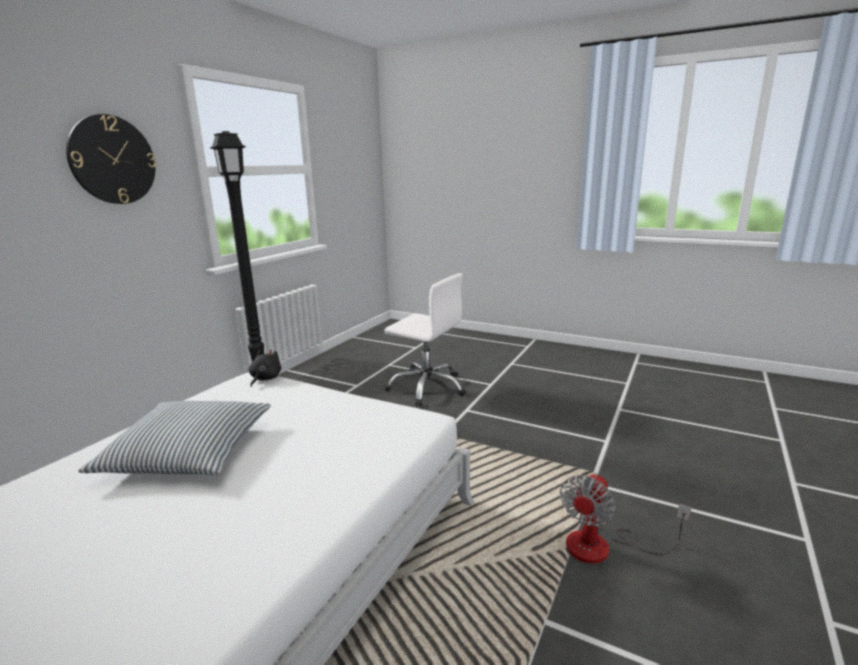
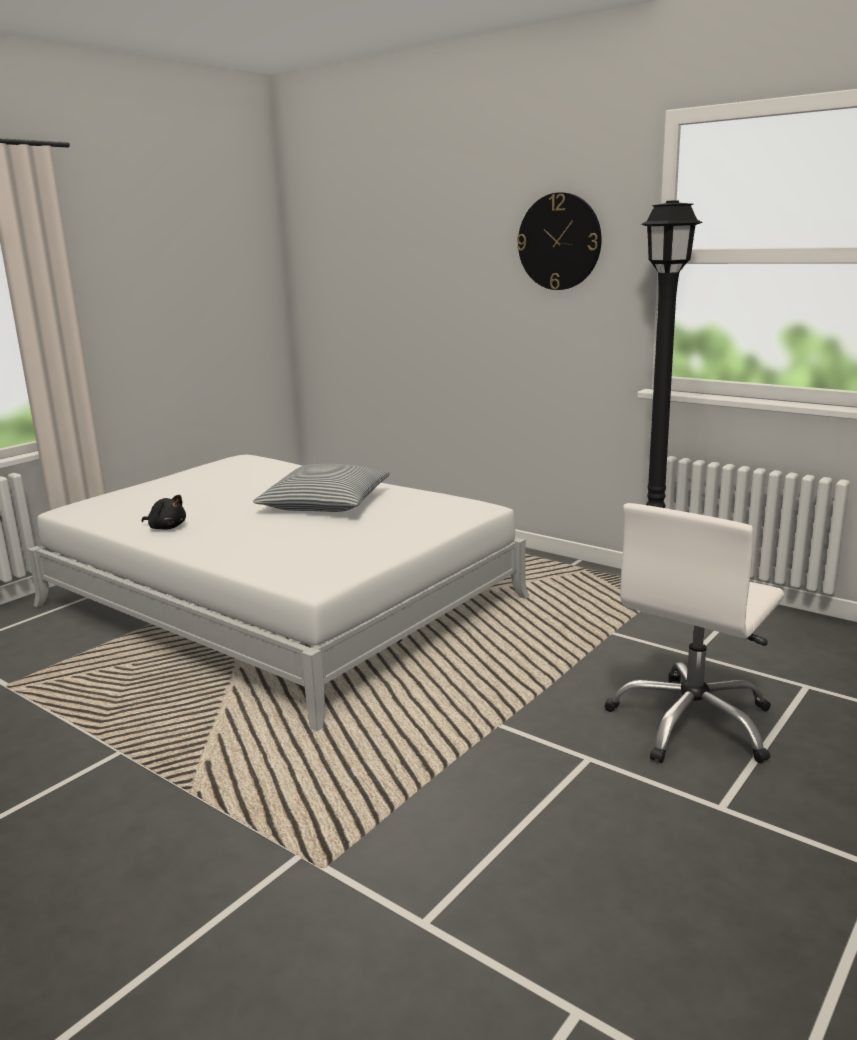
camera: 100 degrees right, 0 degrees up
black plush toy [249,350,281,387] -> black plush toy moved to [142,495,186,530]
fan [560,473,692,563] -> none

